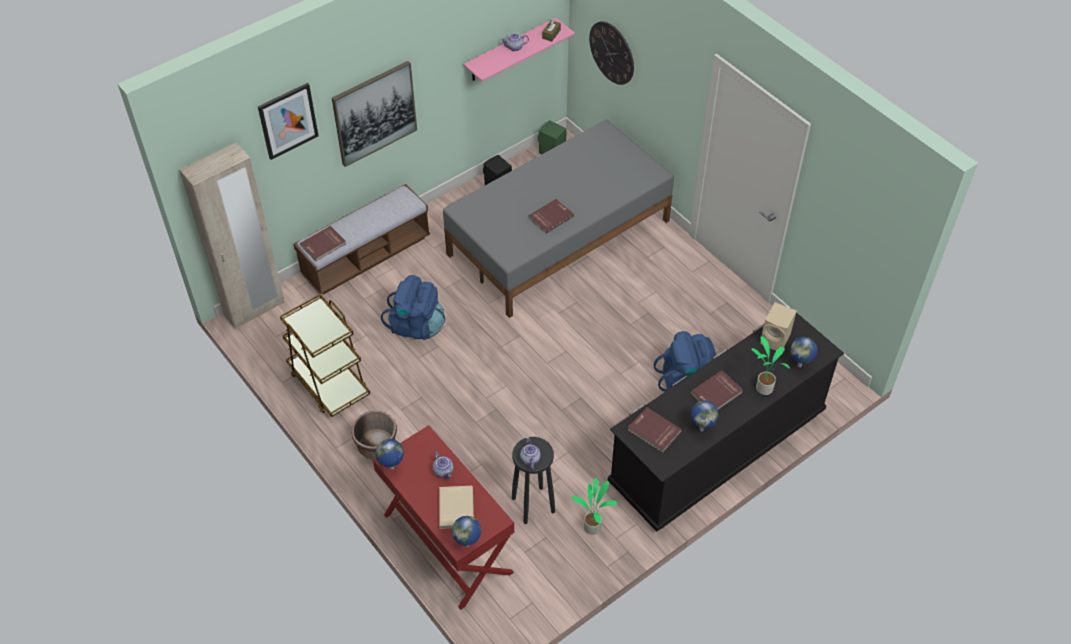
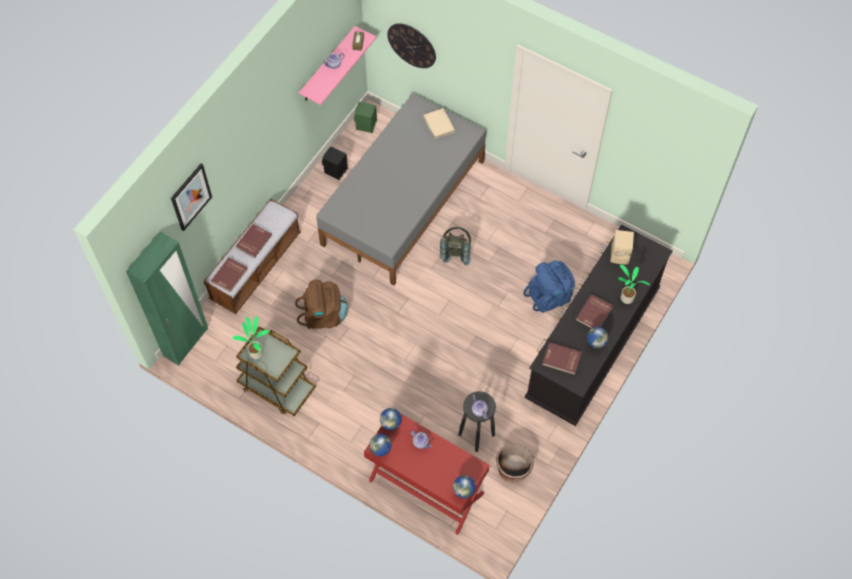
camera: 20 degrees left, 10 degrees up
beige wardrobe [180,142,285,329] -> green wardrobe [126,231,208,365]
picture [332,61,417,167] -> none
brown planter [352,411,397,460] -> brown planter moved to [496,443,534,483]
blue backpack [381,275,445,340] -> brown backpack [295,280,348,329]
beige book [439,486,474,529] -> beige book moved to [424,108,455,139]
red book [528,199,574,234] -> red book moved to [235,224,272,258]
potted plant [571,478,618,535] -> potted plant moved to [232,316,270,359]
globe [790,337,817,367] -> globe moved to [380,408,402,430]
none -> grey backpack [440,227,471,265]

